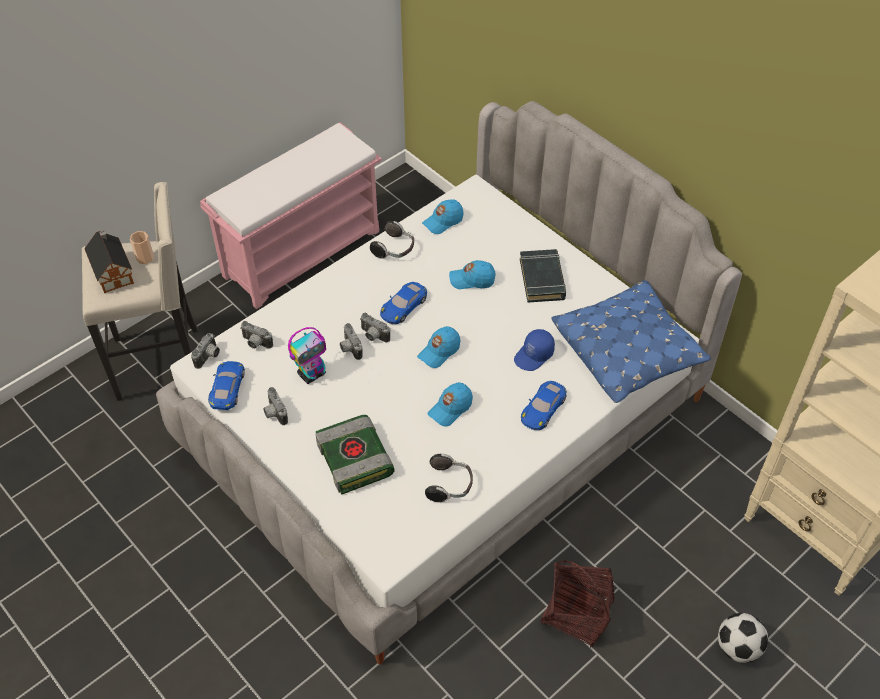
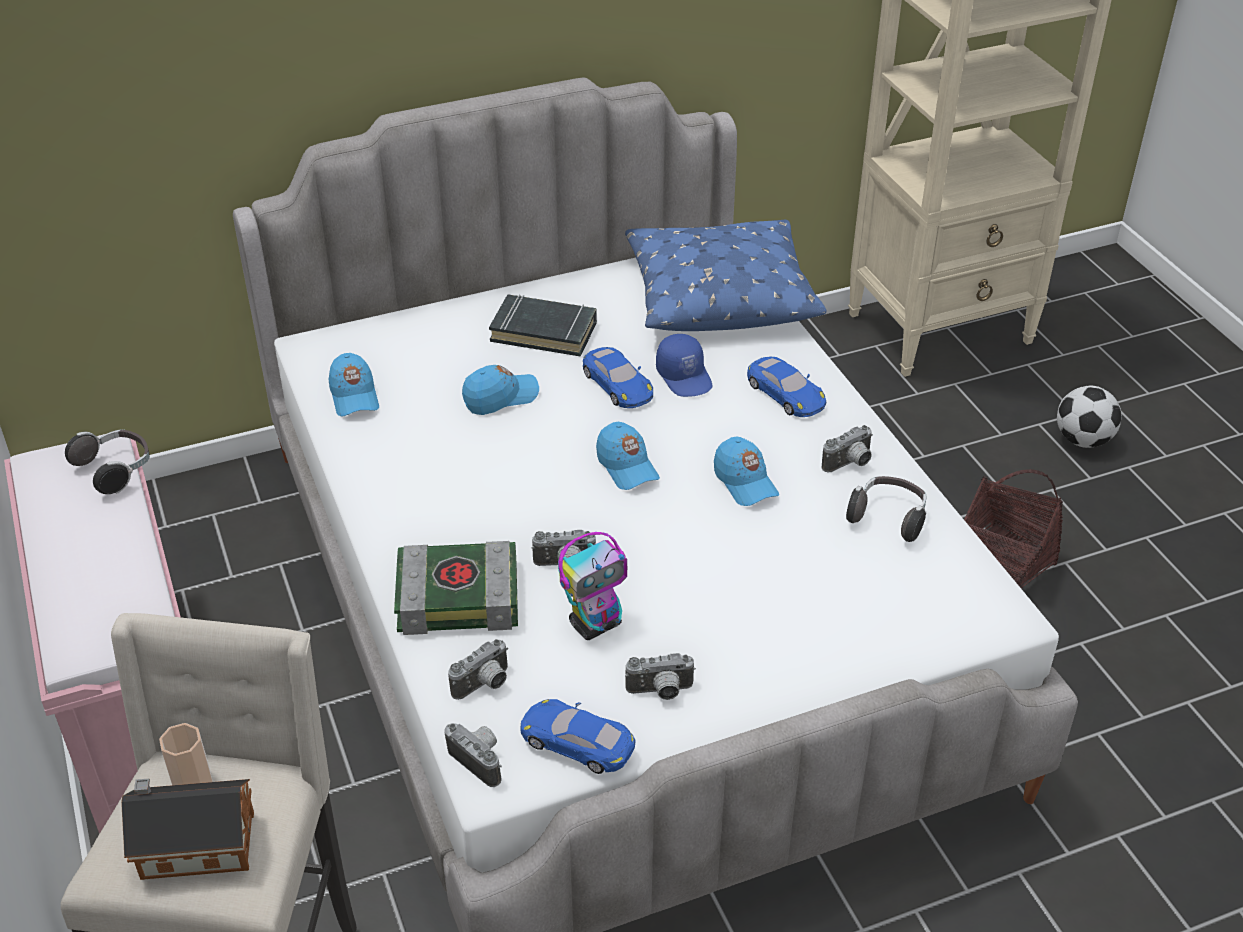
camera: 70 degrees left, 10 degrees down
toy robot [288,327,326,384] -> toy robot turned 75 degrees clockwise [558,532,627,640]
book [315,415,395,495] -> book moved to [394,541,518,635]
camera [360,313,390,342] -> camera moved to [822,425,873,472]
headphones [370,221,414,259] -> headphones moved to [65,430,150,494]
blue toy car [380,282,427,324] -> blue toy car moved to [583,347,653,408]
blue cap [449,260,495,289] -> blue cap turned 135 degrees counterclockwise [462,365,539,415]

